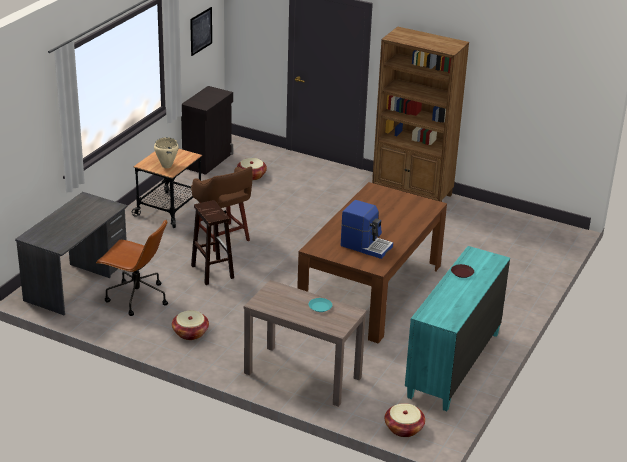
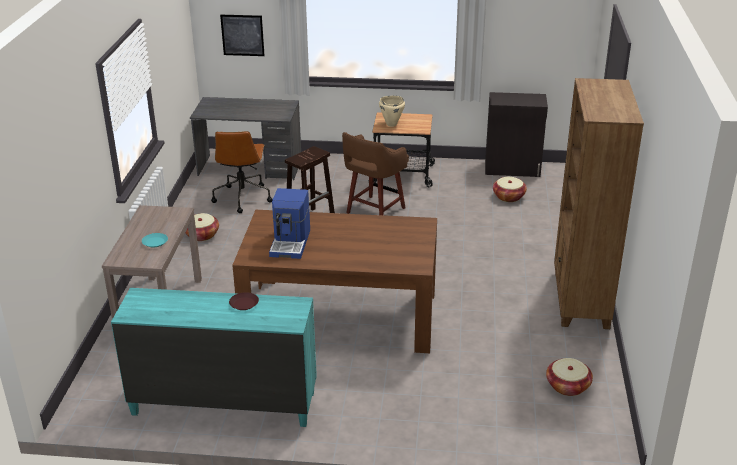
camera: 70 degrees right, 0 degrees up
picture [190,7,212,56] -> picture moved to [220,15,265,56]
basket [385,403,425,437] -> basket moved to [546,358,593,396]

